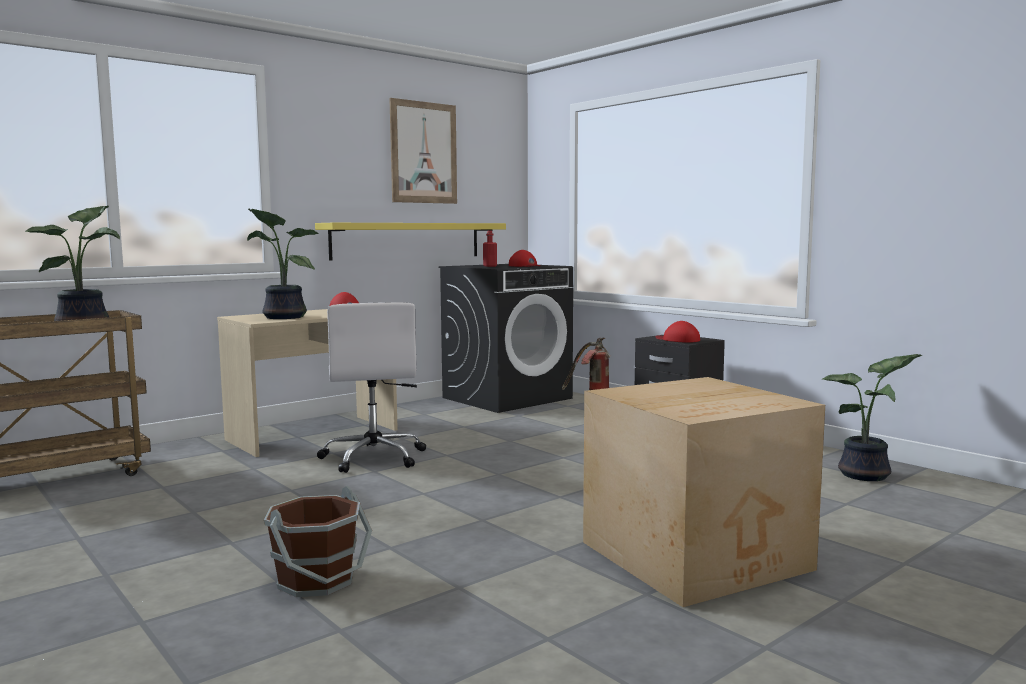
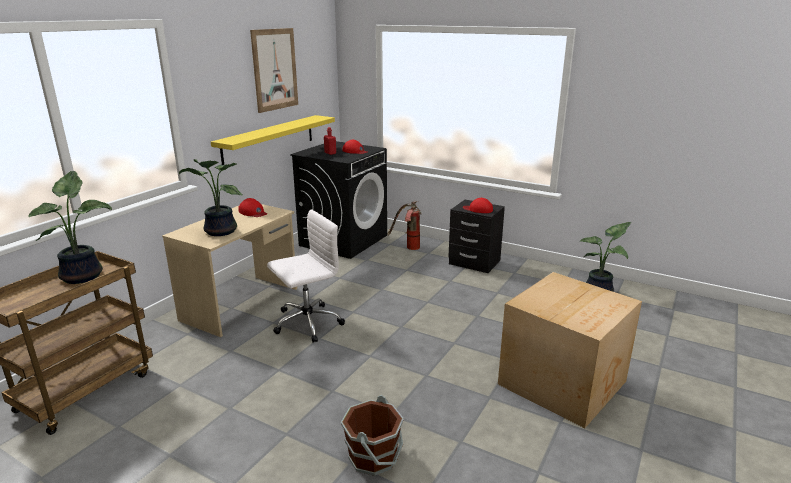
camera: 20 degrees left, 15 degrees up
white office chair [317,302,426,473] -> white office chair turned 90 degrees counterclockwise [267,209,345,343]

